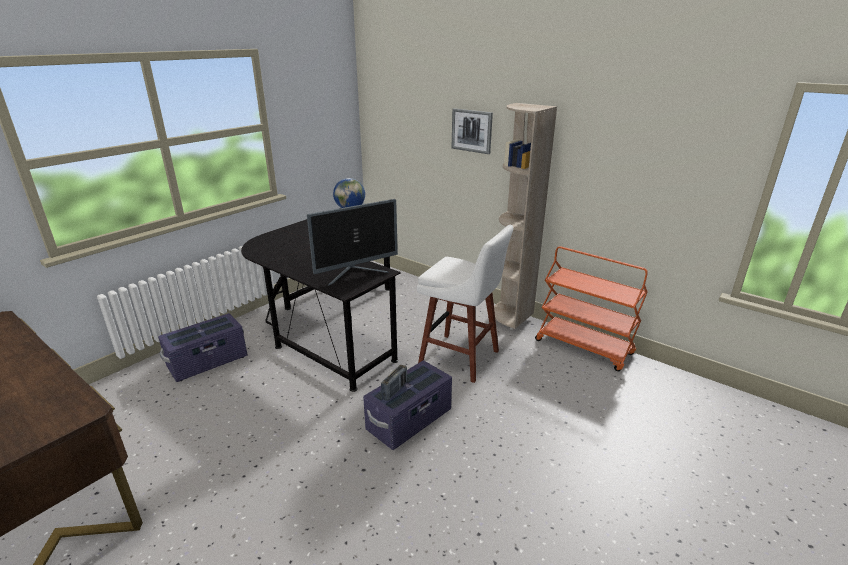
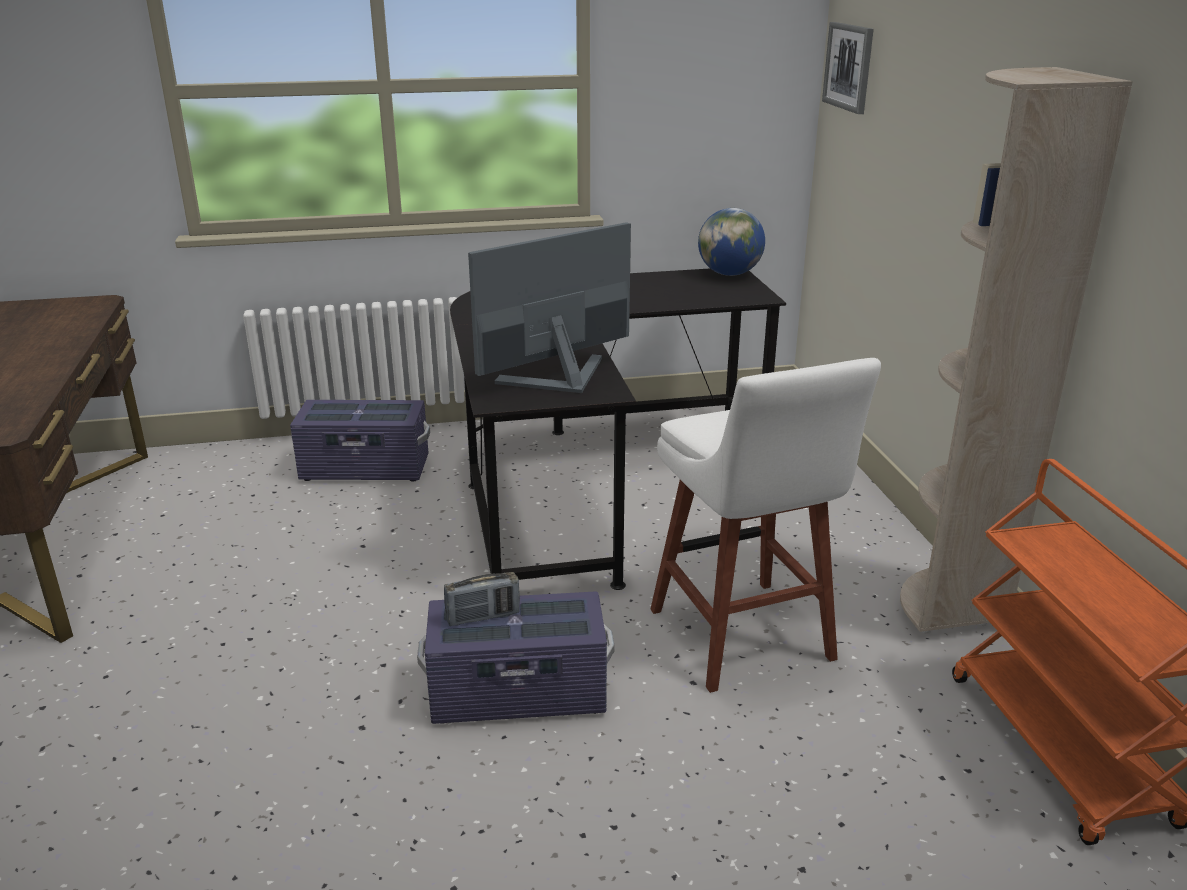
camera: 40 degrees right, 0 degrees up
monitor [307,199,398,286] -> monitor turned 135 degrees clockwise [468,222,631,393]
picture [452,108,493,154] -> picture moved to [822,22,874,114]

